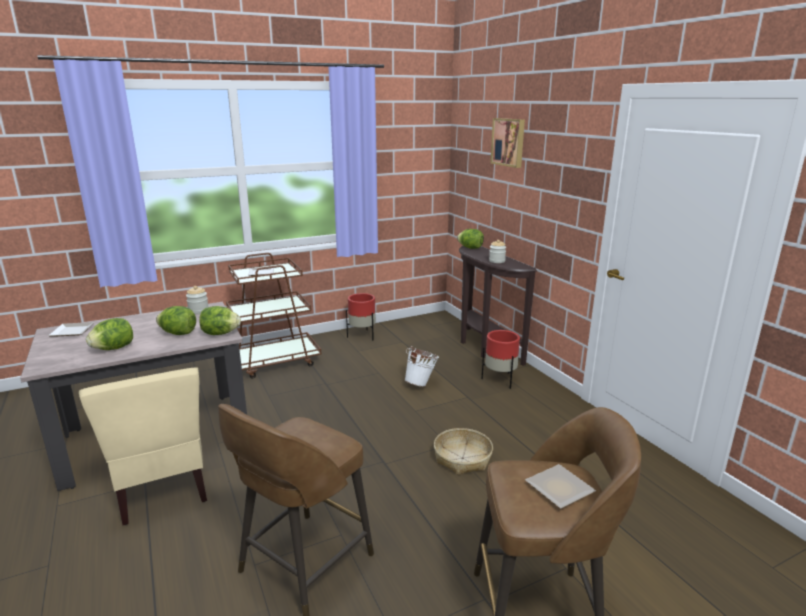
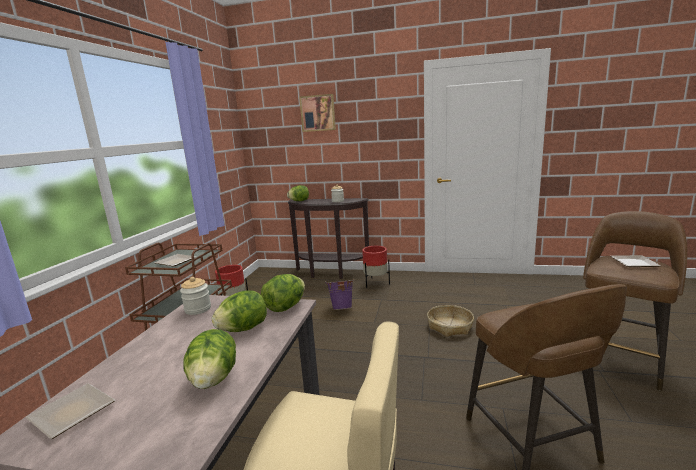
camera: 50 degrees left, 5 degrees down
white bucket [404,346,439,387] -> purple bucket [325,278,354,310]

